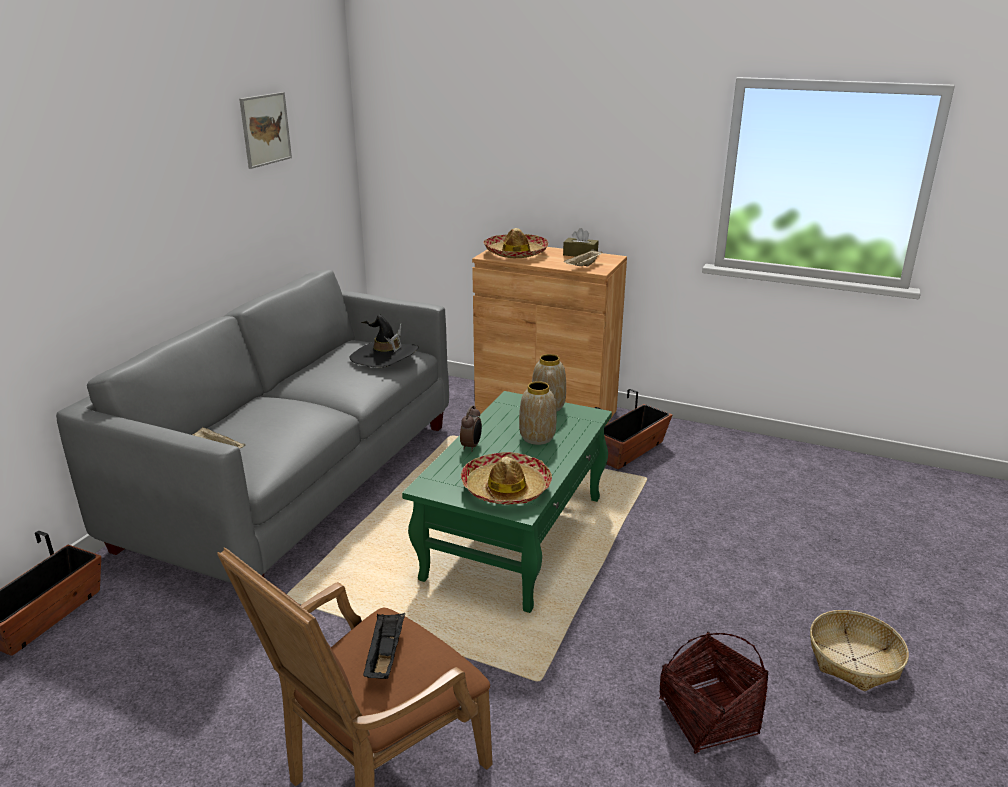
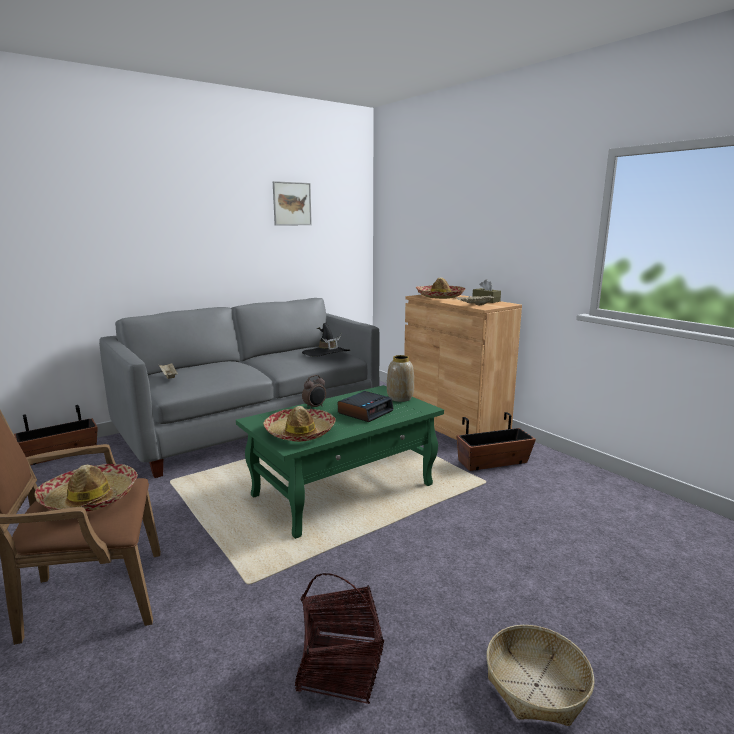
camera: 30 degrees right, 10 degrees down
black tray [363,613,405,679] -> hat [34,464,138,512]
vase [519,381,557,445] -> alarm clock [338,391,394,422]

